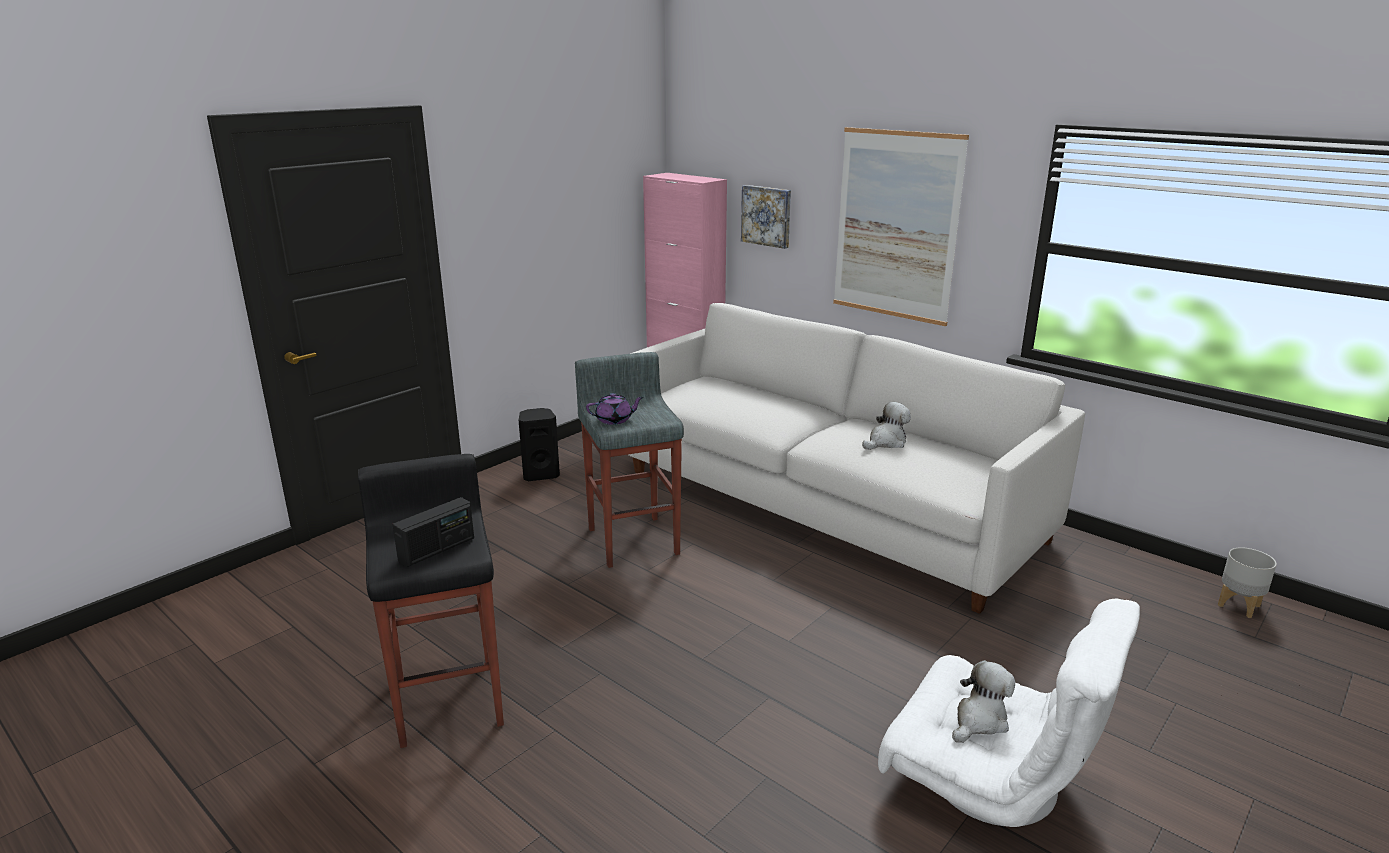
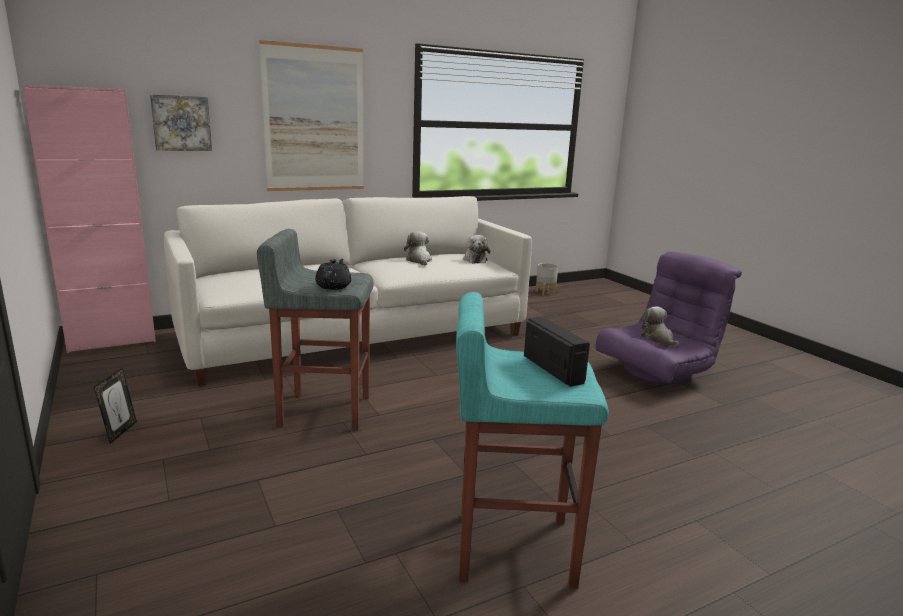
camera: 70 degrees left, 5 degrees down
black stool [358,454,504,748] -> turquoise stool [456,292,609,589]
black speaker [519,408,560,481] -> picture frame [94,368,137,444]
purple teapot [586,393,643,425] -> black teapot [315,259,351,290]
white armchair [878,598,1140,827] -> purple armchair [595,252,742,384]
none -> plush toy [463,235,490,264]

